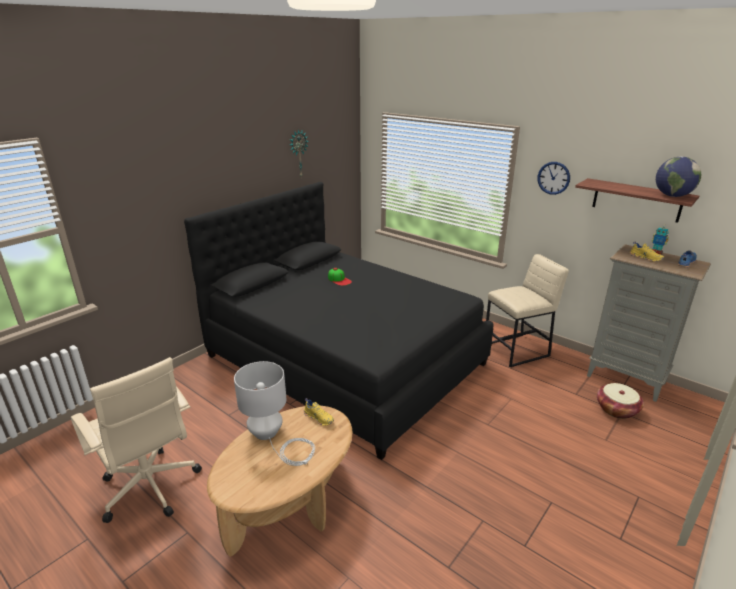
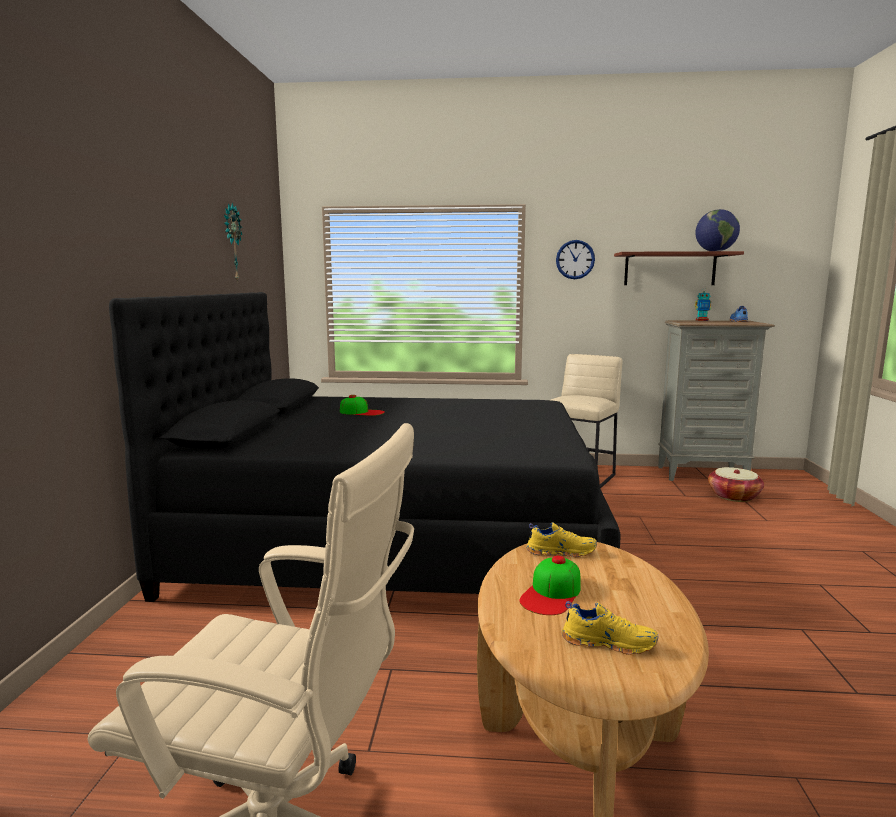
camera: 35 degrees left, 15 degrees down
grey table lamp [234,361,315,466] -> cap [519,556,581,615]
yellow shoe [630,242,664,262] -> yellow shoe moved to [562,601,658,655]

